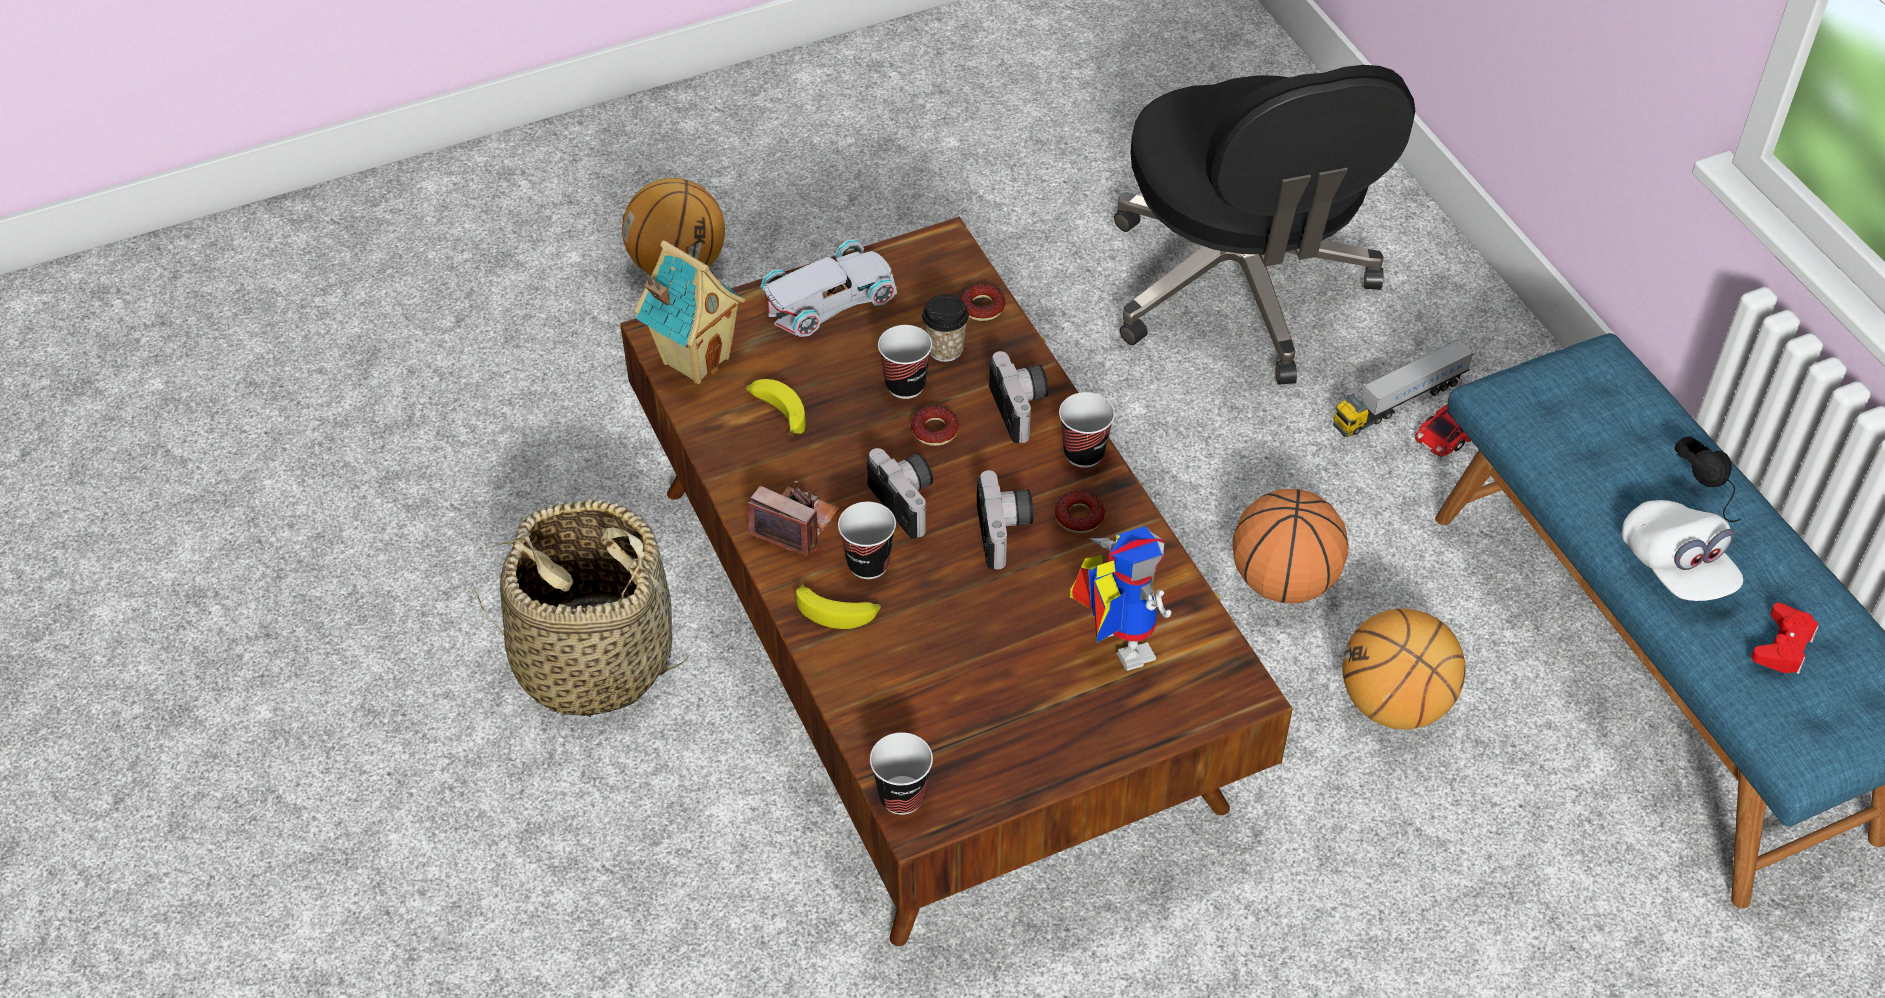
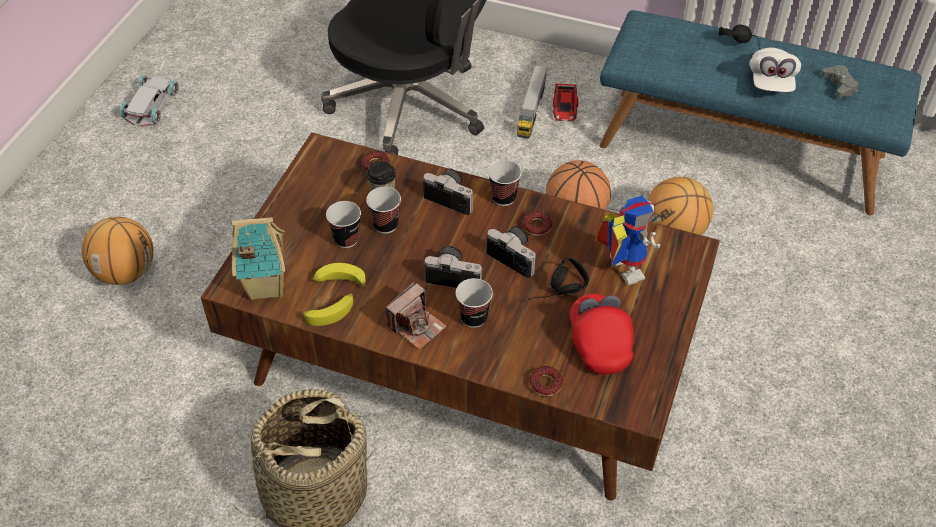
camera: 45 degrees left, 0 degrees up
camera [748,481,840,556] -> camera turned 150 degrees clockwise [385,282,447,350]
white toy car [760,239,897,337] -> white toy car moved to [120,75,179,127]
banana [796,583,881,629] -> banana moved to [301,294,353,326]
cup [870,732,933,815] -> cup moved to [326,201,361,248]
donut [911,406,959,446] -> donut moved to [529,366,563,396]
toy robot [1070,526,1171,671] -> toy robot turned 45 degrees clockwise [595,195,660,285]
white cap [1622,500,1743,601] -> white cap turned 75 degrees clockwise [749,48,801,92]
red game controller [1751,602,1819,674] -> grey game controller [821,65,859,98]
none -> black headphones [528,258,589,300]
none -> red cap [570,294,634,375]

